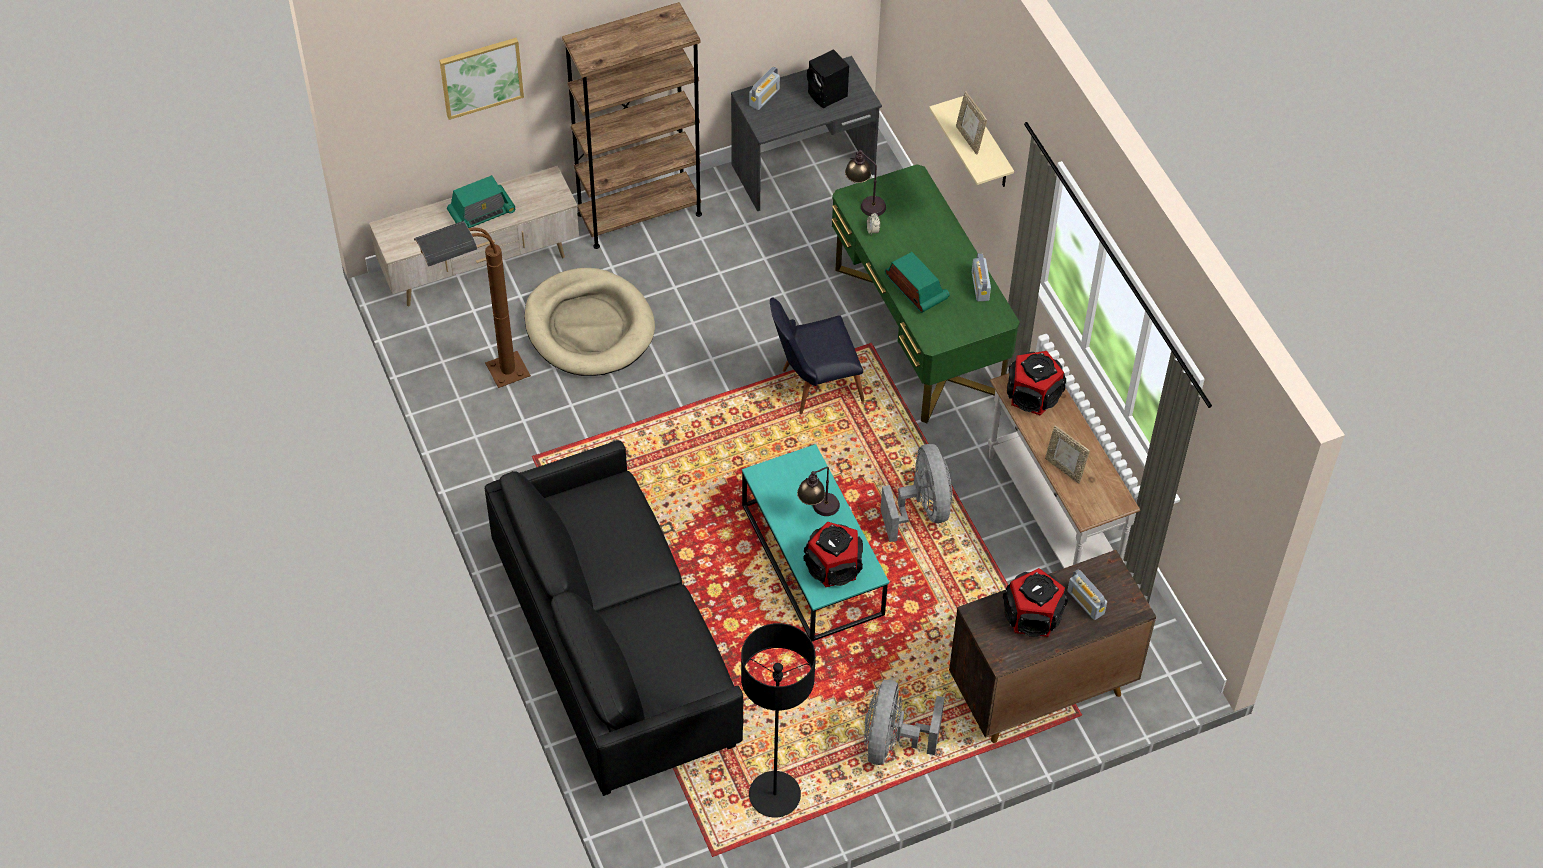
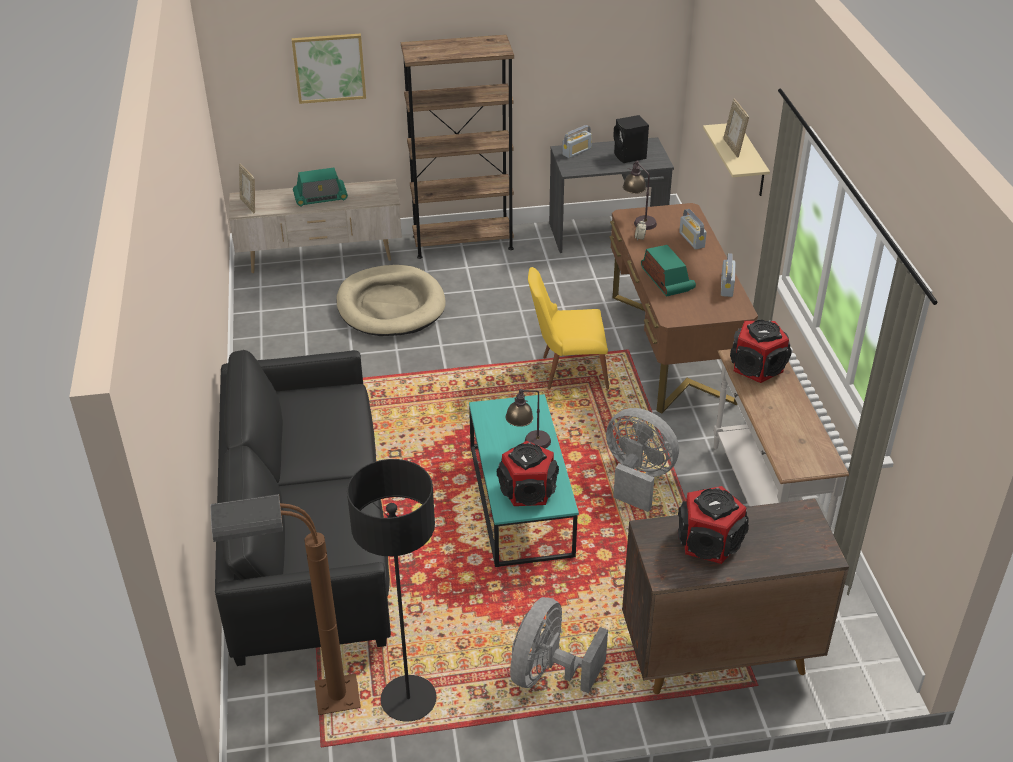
camera: 15 degrees right, 15 degrees down
brown floor lamp [414,221,531,388] -> brown floor lamp moved to [211,494,361,715]
black chair [770,297,864,414] -> yellow chair [528,267,609,390]
green desk [832,164,1020,423] -> brown desk [609,203,758,413]
grey fan [880,444,953,542] -> grey fan turned 60 degrees counterclockwise [606,408,679,512]
picture frame [1045,425,1090,484] -> picture frame moved to [239,163,255,213]
radio [1067,569,1107,620] -> radio moved to [679,209,707,250]

